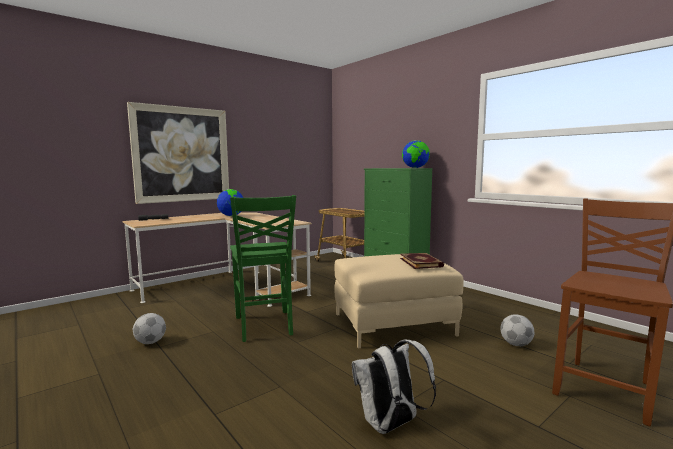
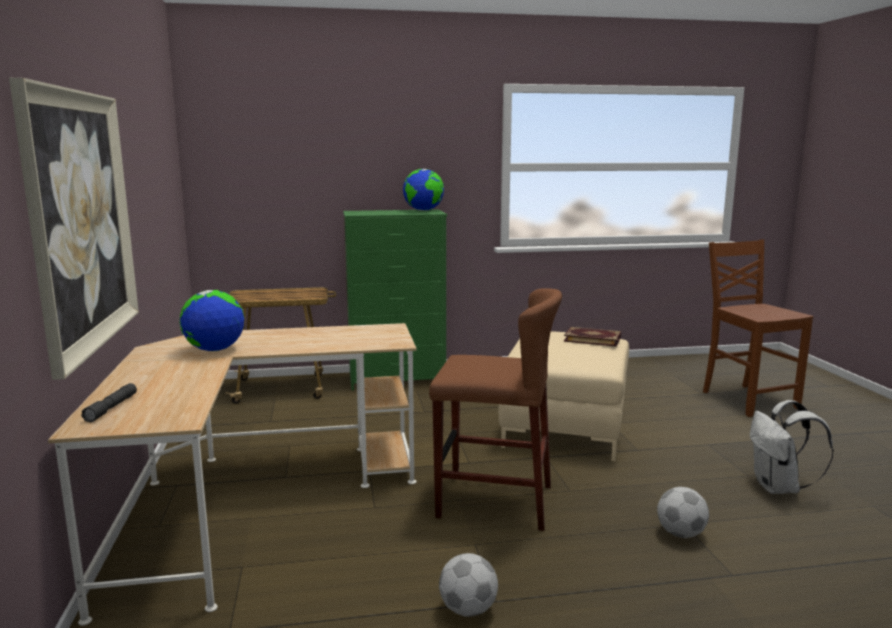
camera: 60 degrees left, 5 degrees up
green chair [230,195,296,342] -> brown stool [429,288,562,531]
football [500,314,534,346] -> football moved to [657,487,709,538]

